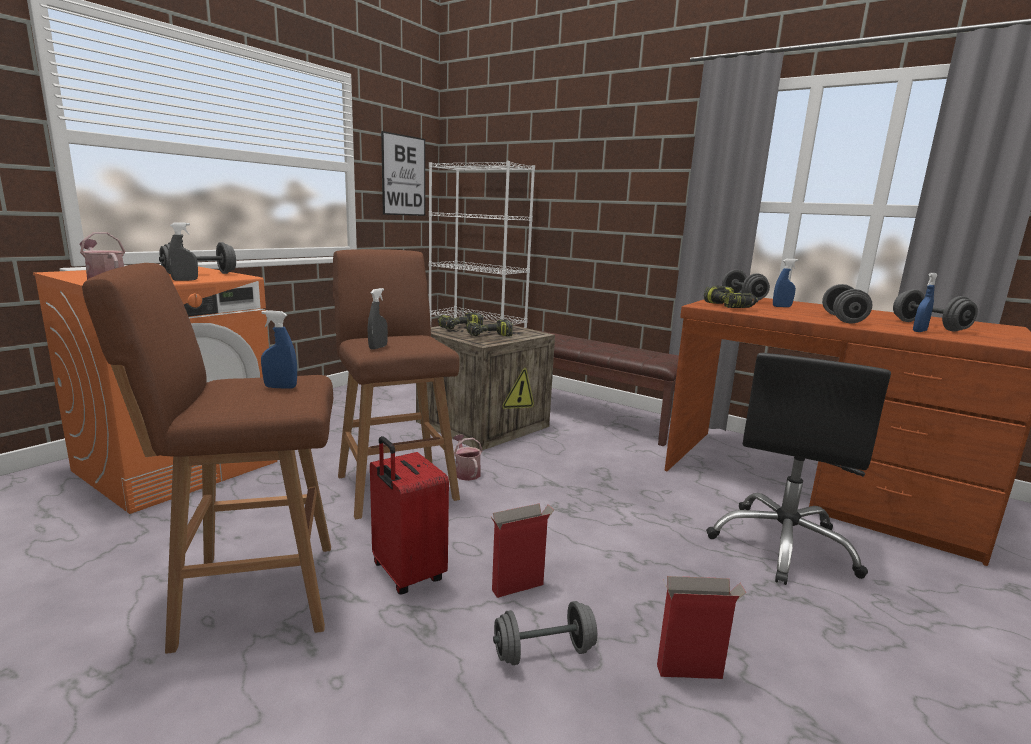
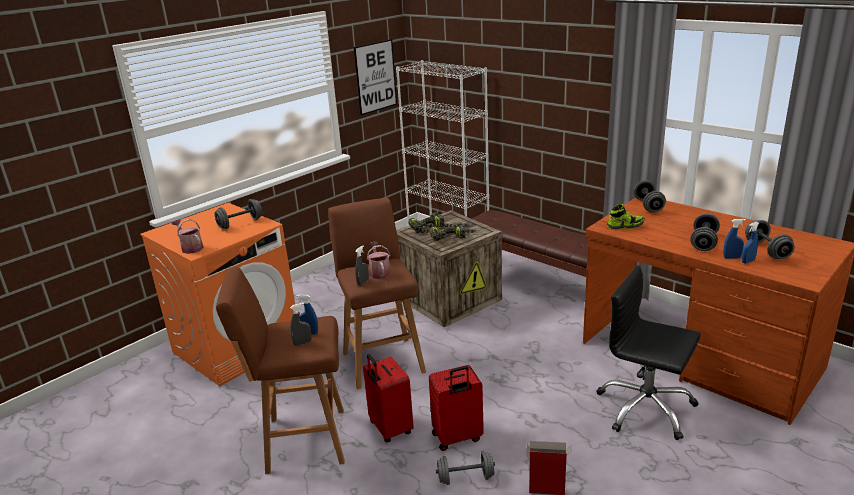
camera: 10 degrees right, 10 degrees up
grey spray bottle [168,223,198,281] -> grey spray bottle moved to [290,303,311,346]
watering can [453,435,482,481] -> watering can moved to [367,242,391,279]
cardboard box [491,503,554,598] -> red suitcase [429,365,484,451]
power drill [704,285,759,308] -> shoe [607,204,645,230]
black office chair [706,353,891,585] -> black office chair turned 90 degrees clockwise [597,265,701,440]
blue spray bottle [773,259,798,307] -> blue spray bottle moved to [723,219,746,258]

